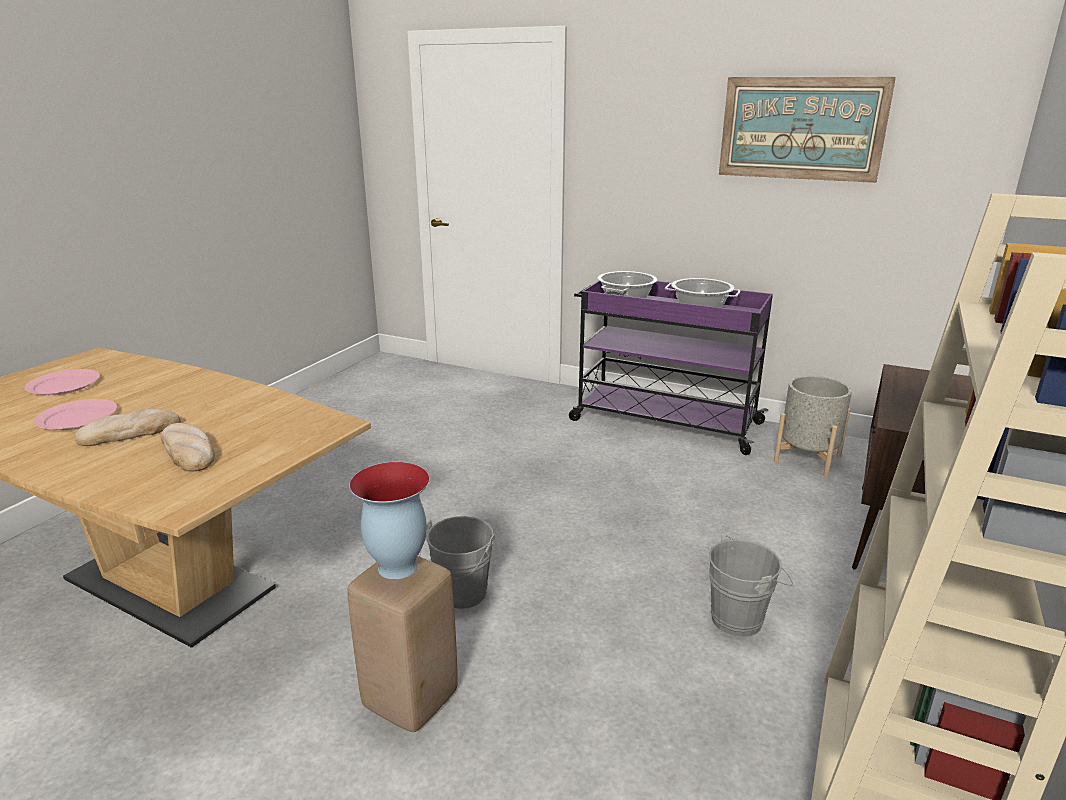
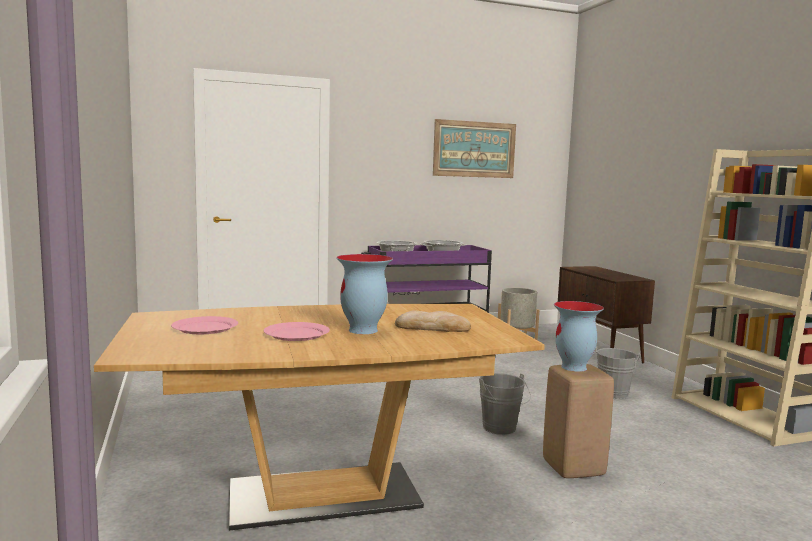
camera: 45 degrees left, 15 degrees down
bread [75,408,181,446] -> vase [336,254,393,334]

